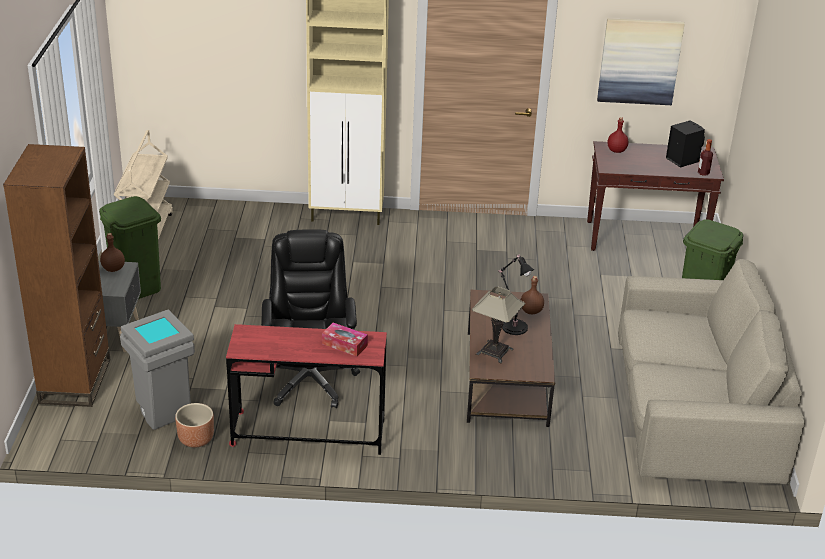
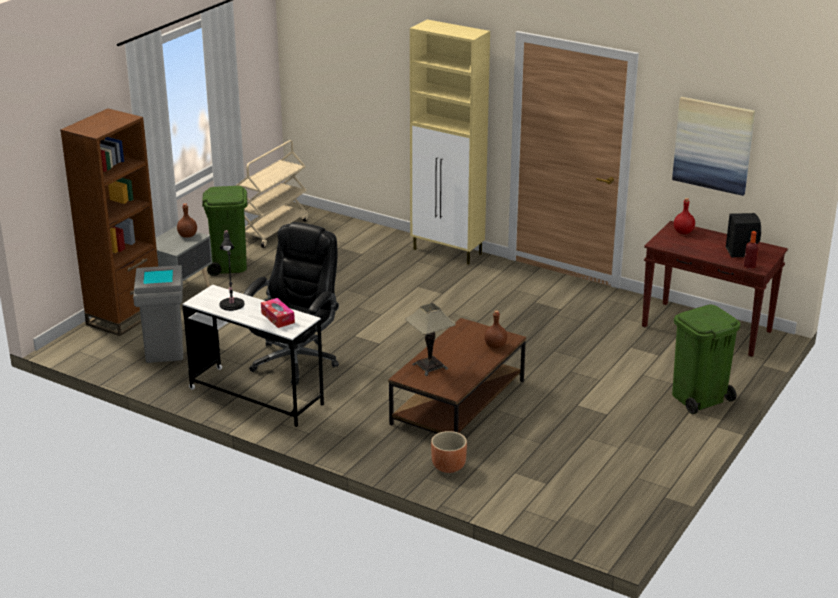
camera: 30 degrees right, 5 degrees down
brown planter [175,403,214,448] -> brown planter moved to [431,431,467,473]
red desk [226,324,387,455] -> white desk [182,285,324,427]
black table lamp [499,255,534,335] -> black table lamp moved to [219,230,244,311]
beige sofa [618,259,805,484] -> none

